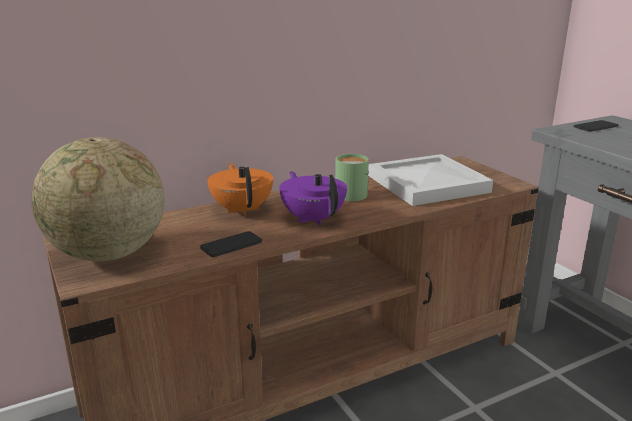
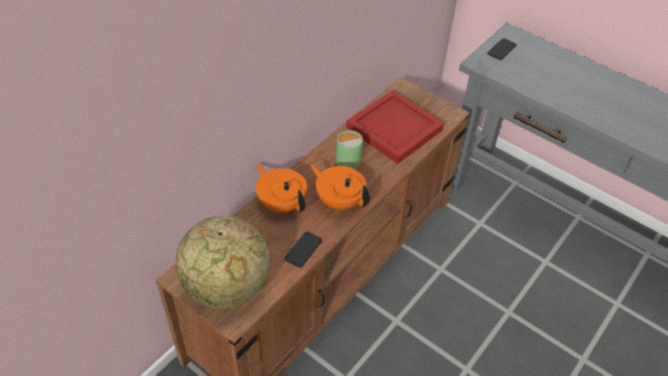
camera: 25 degrees left, 25 degrees up
purple teapot [279,171,347,225] -> orange teapot [311,165,370,210]
white tray [368,154,493,206] -> red tray [346,90,444,164]

